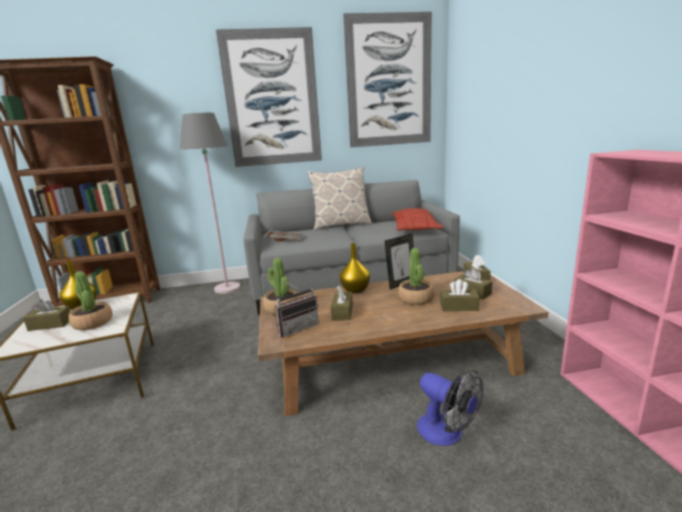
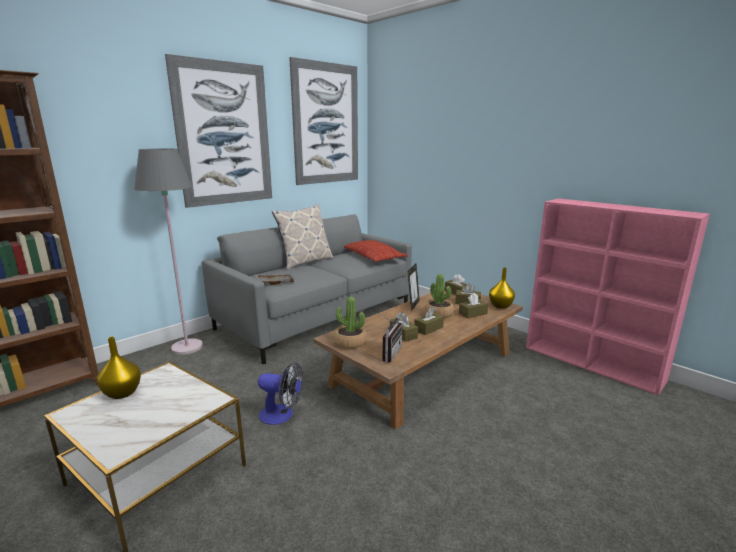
camera: 35 degrees left, 0 degrees up
brown tissue box [23,299,71,331] -> brown tissue box moved to [414,307,444,335]
potted plant [69,271,113,330] -> none
yellow vase [340,243,370,294] -> yellow vase moved to [489,268,515,309]
fan [417,370,483,446] -> fan moved to [258,362,303,425]

